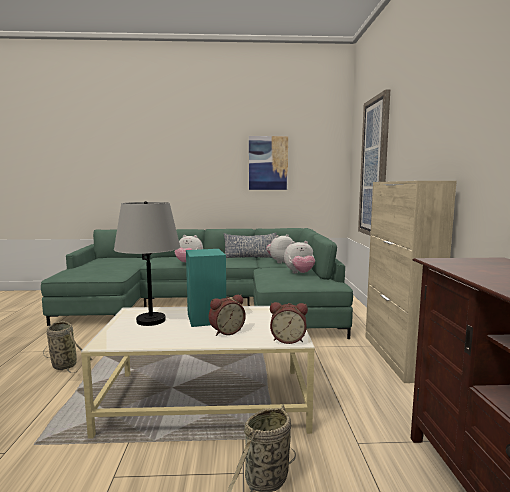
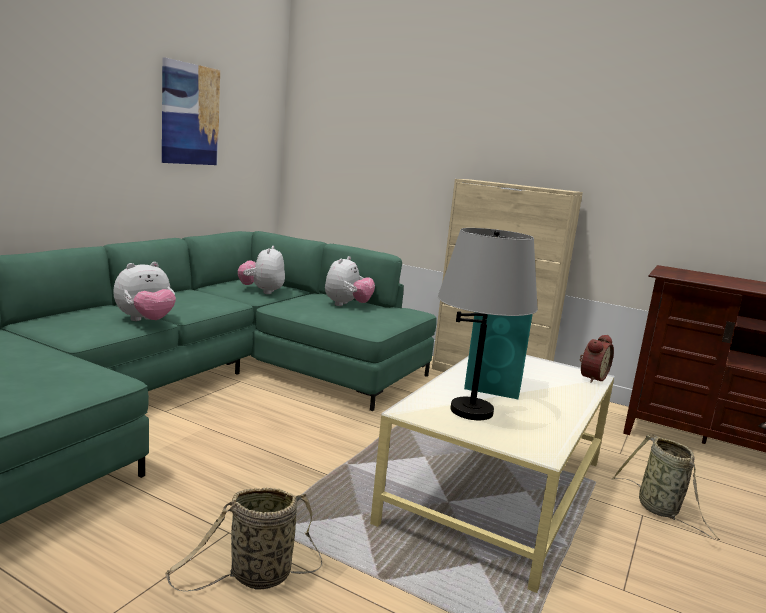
camera: 60 degrees left, 5 degrees up
alarm clock [209,295,246,336] -> none
pillow [224,233,277,258] -> none
picture [358,89,390,236] -> none

